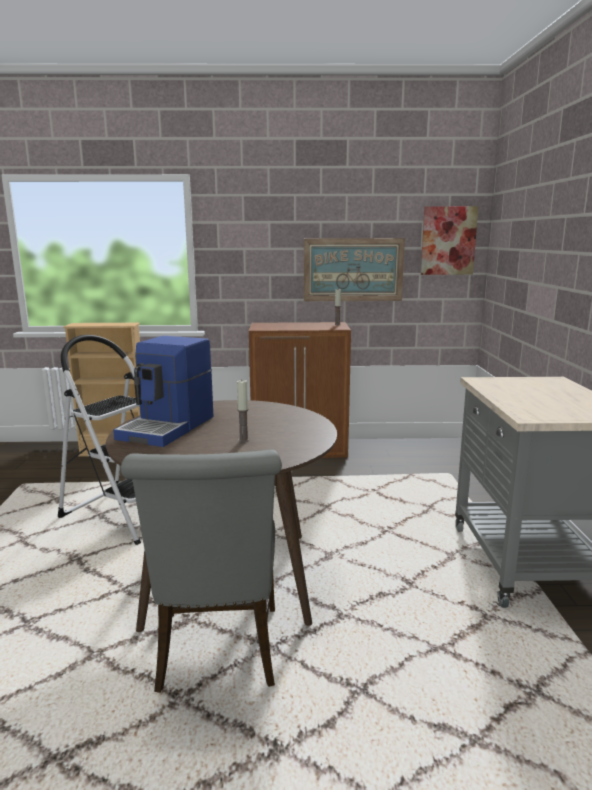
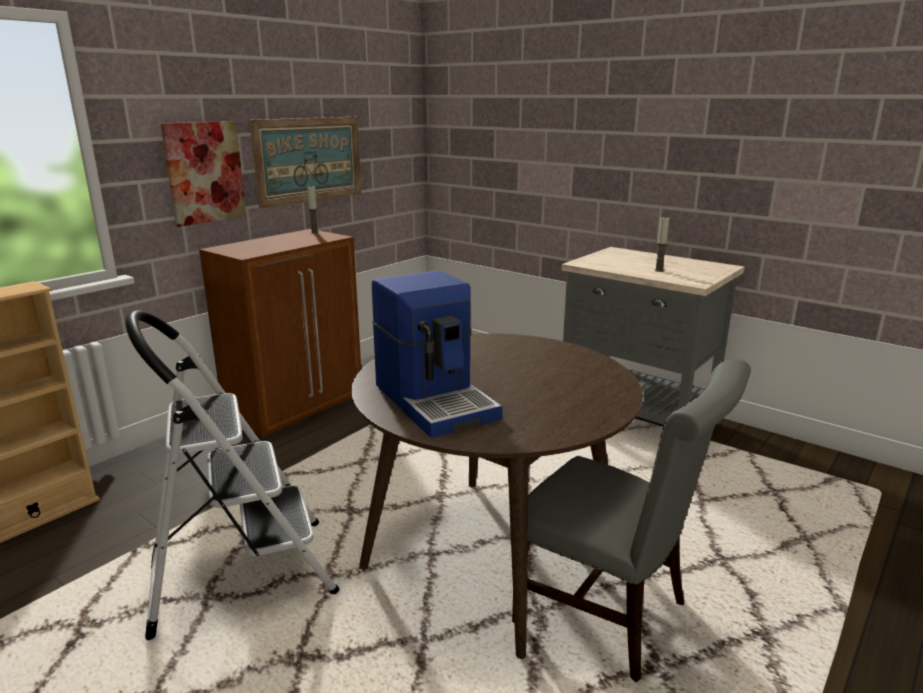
camera: 50 degrees left, 5 degrees up
candle [237,379,249,442] -> candle moved to [654,218,669,272]
picture [421,206,478,275] -> picture moved to [160,121,247,227]

